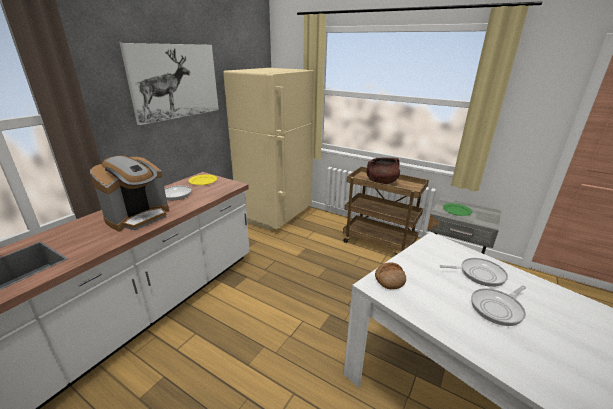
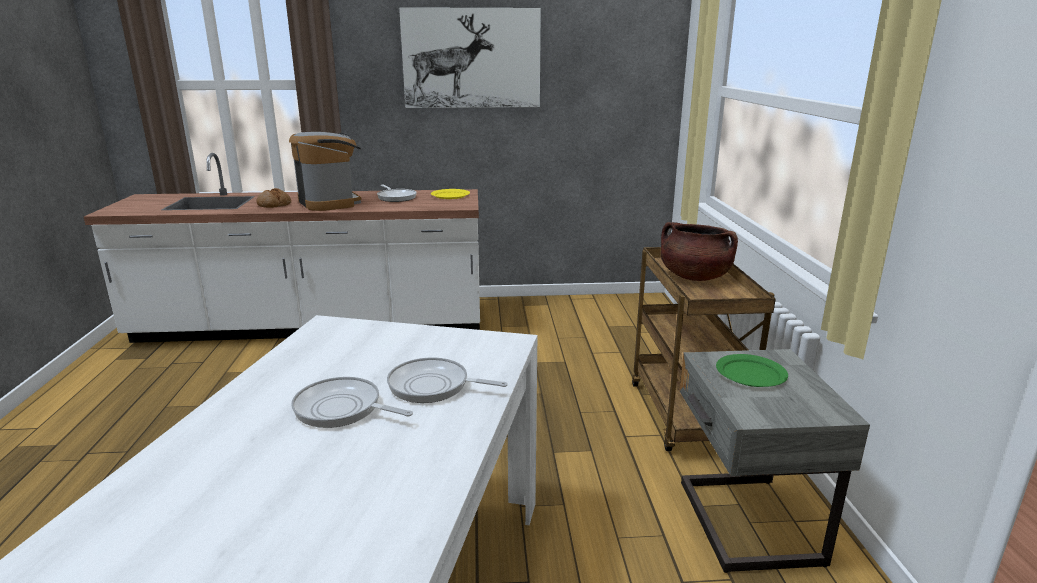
camera: 55 degrees right, 5 degrees down
coffee machine [90,156,169,232] -> coffee machine turned 120 degrees counterclockwise [289,132,362,211]
beige fridge [223,68,314,231] -> none
bread [375,262,406,289] -> bread moved to [256,188,291,208]
frying pan [439,258,508,287] -> frying pan turned 135 degrees clockwise [387,357,508,403]

